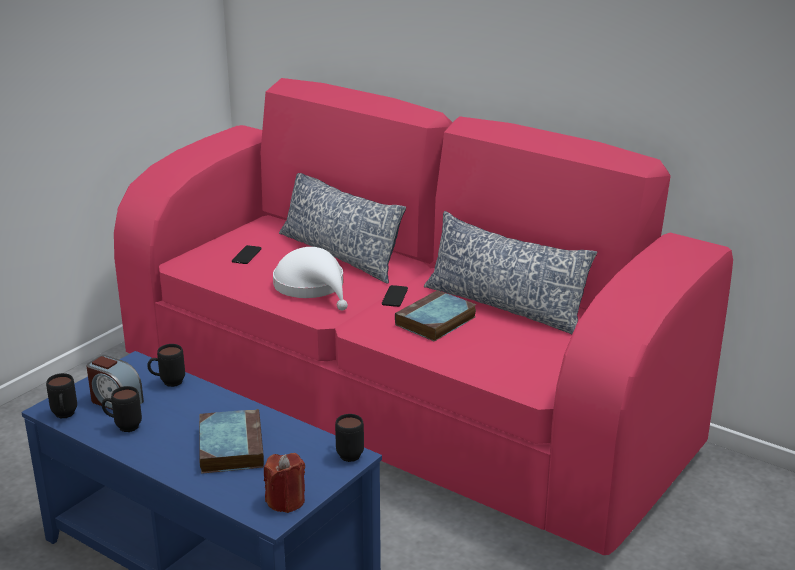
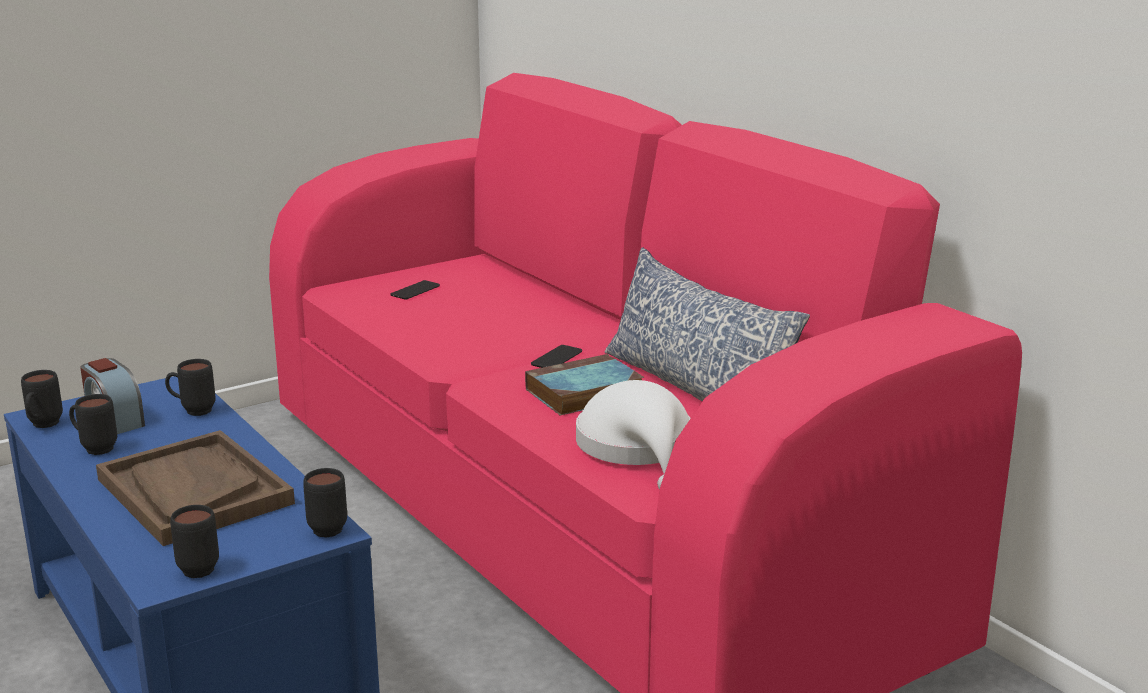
camera: 20 degrees right, 5 degrees down
book [199,409,264,474] -> brown tray [96,430,295,546]
red candle [264,453,305,513] -> black mug [170,505,219,578]
white hat [273,247,348,310] -> white hat moved to [576,380,691,490]
pillow [279,173,406,284] -> none

